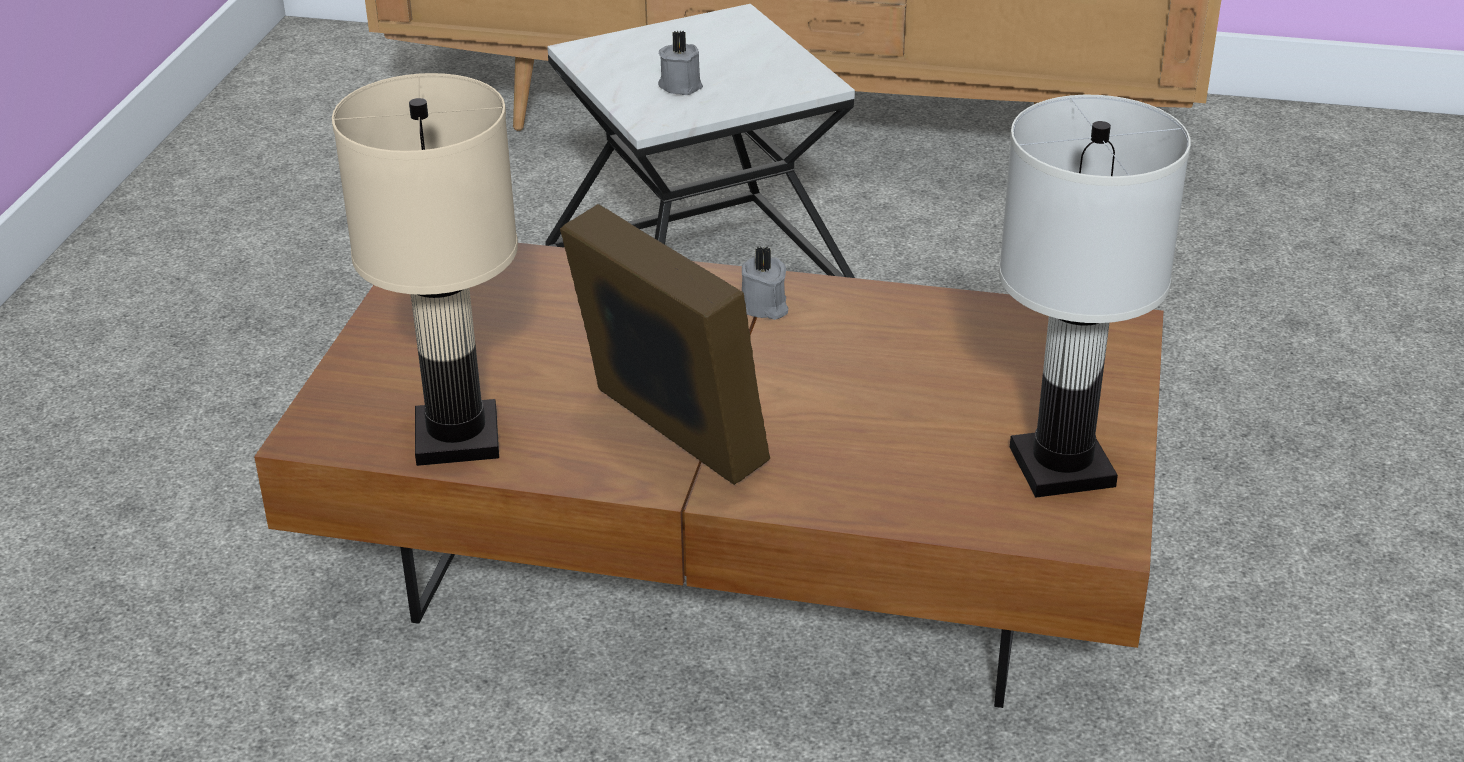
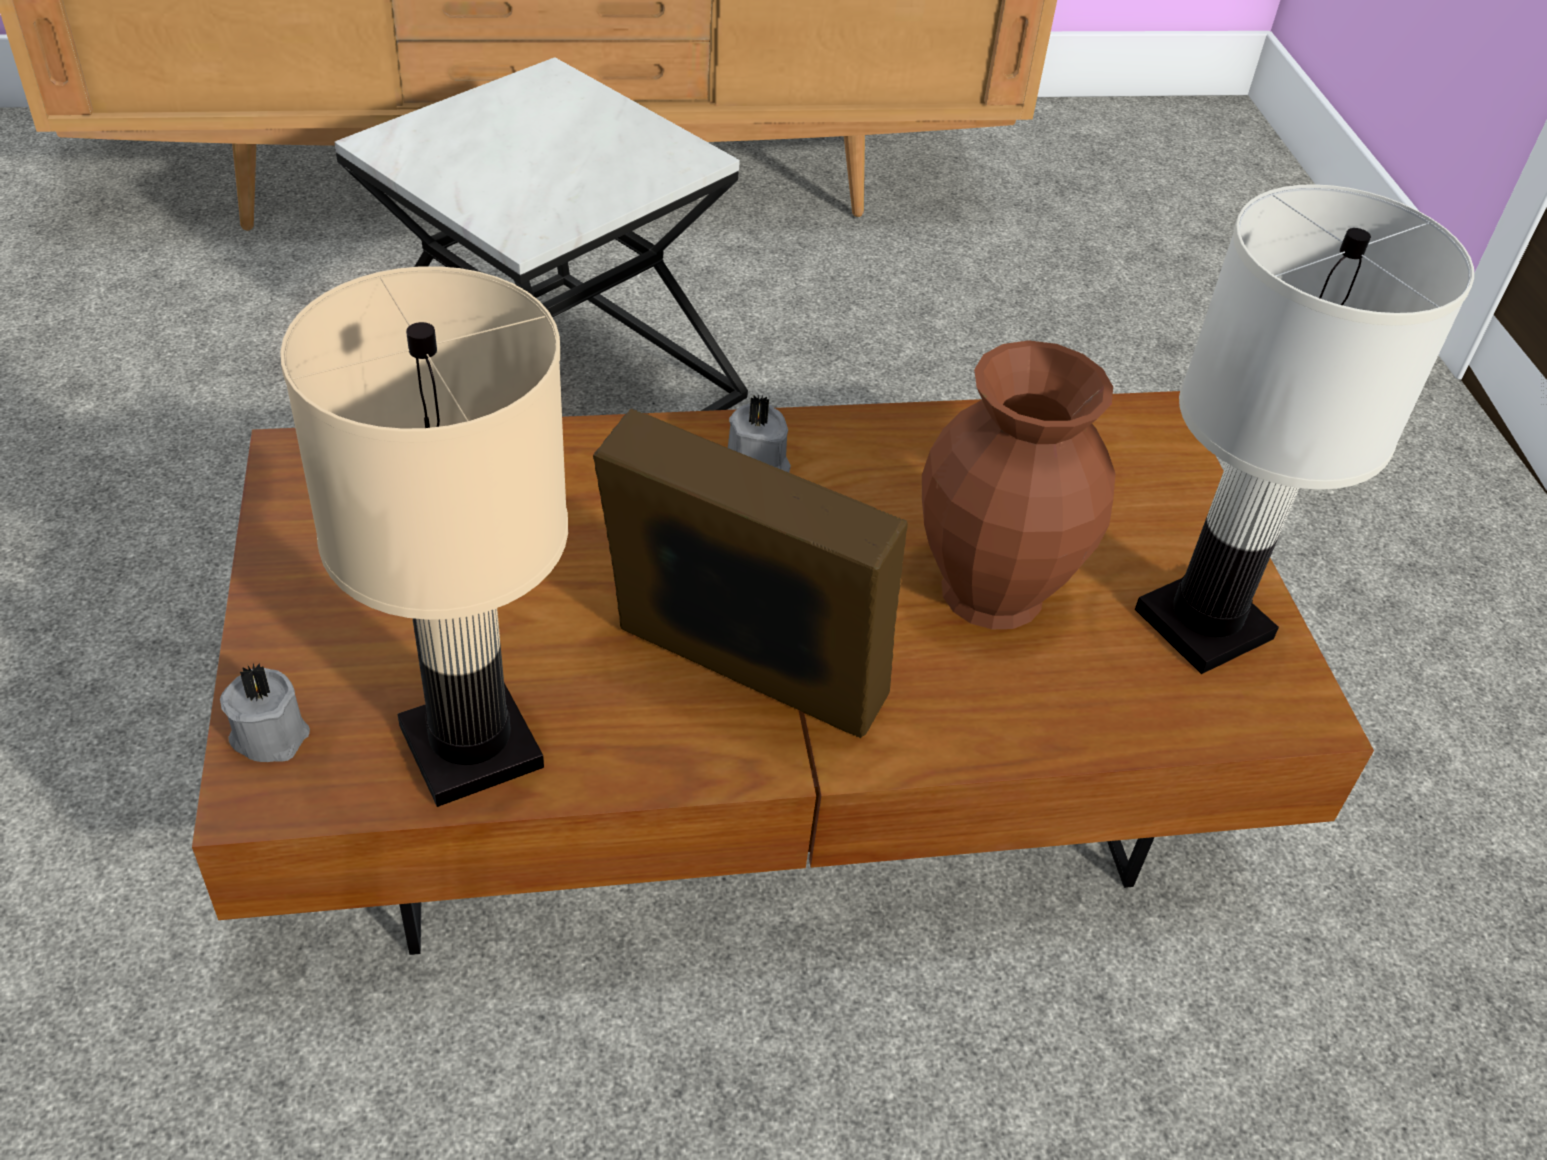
camera: 25 degrees left, 10 degrees up
grey candle [658,30,703,95] -> grey candle moved to [220,663,310,762]
none -> brown vase [922,340,1116,629]

